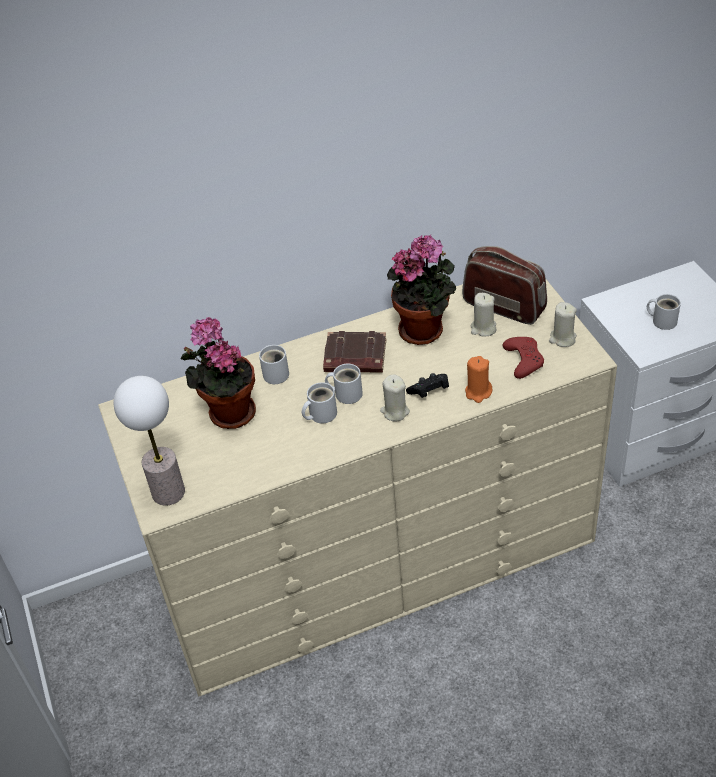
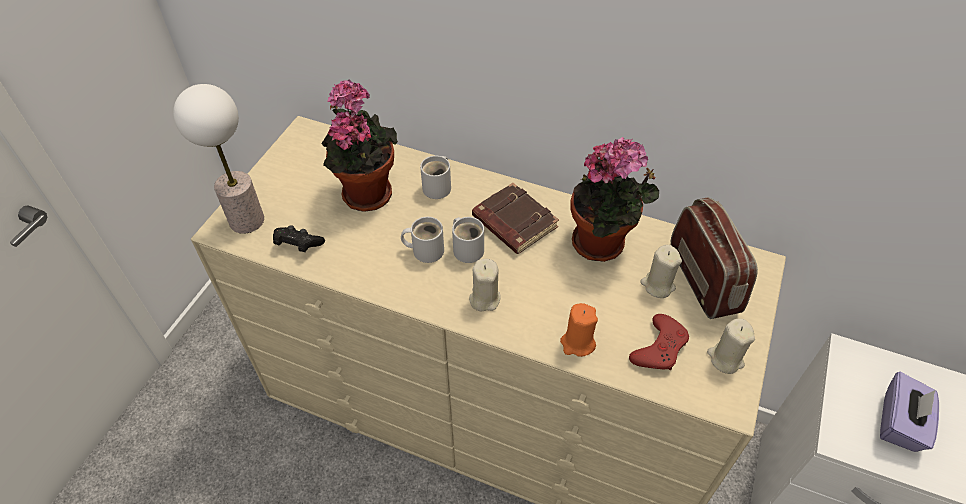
camera: 40 degrees right, 5 degrees up
black game controller [406,373,449,398] -> black game controller moved to [273,225,325,252]
white mug [647,294,681,330] -> purple tissue box [880,372,939,452]

